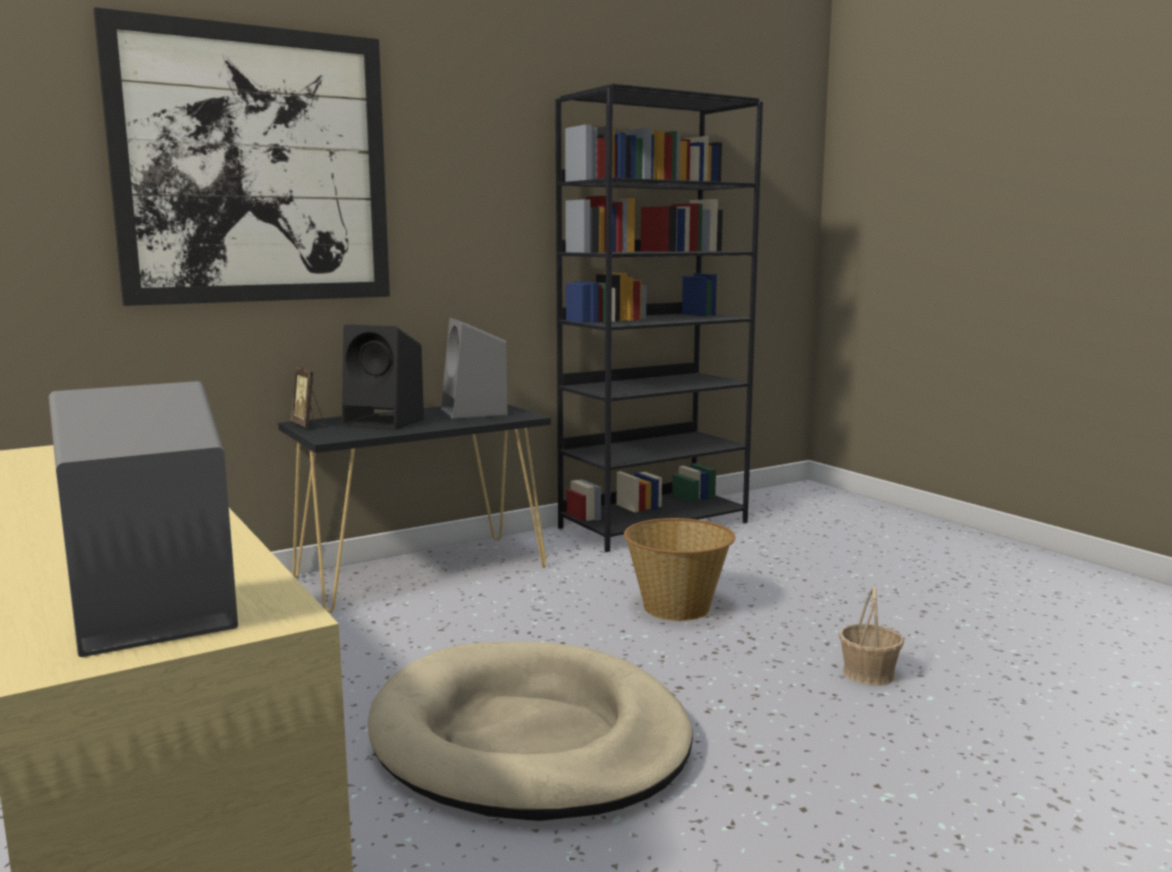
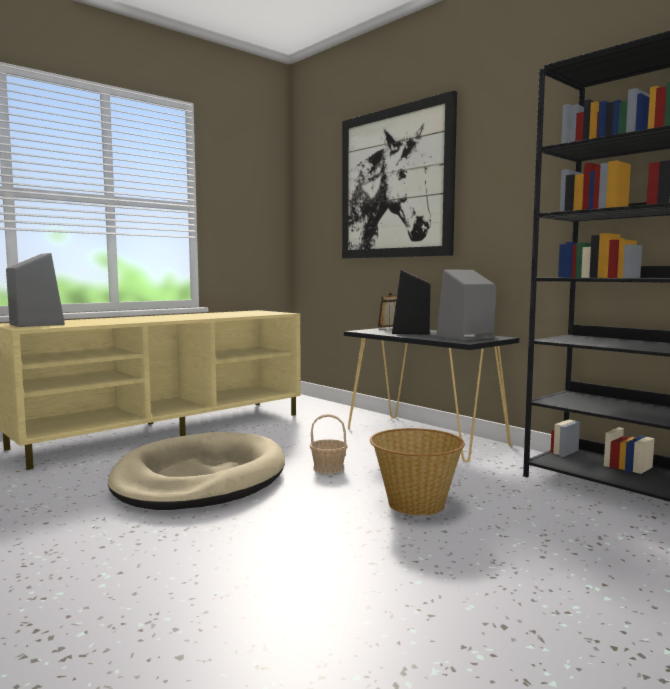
camera: 80 degrees right, 5 degrees down
basket [839,586,904,686] -> basket moved to [310,414,348,474]

